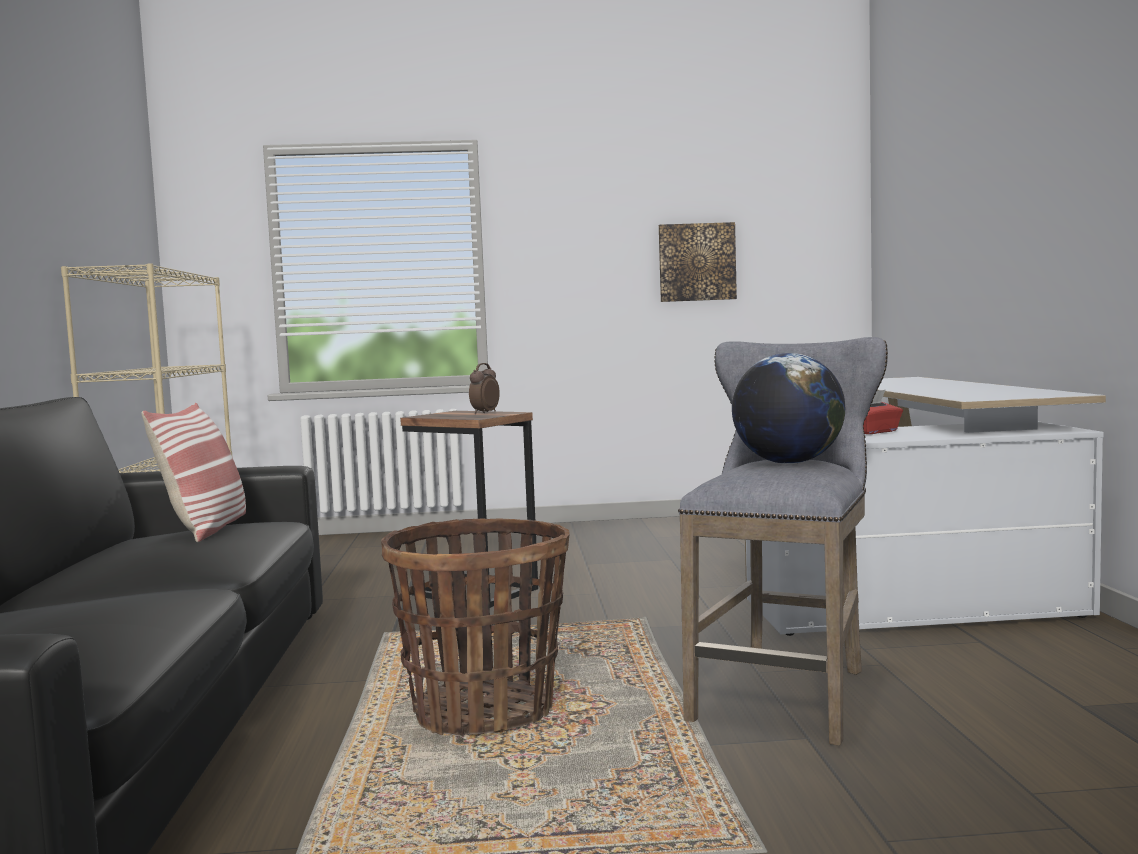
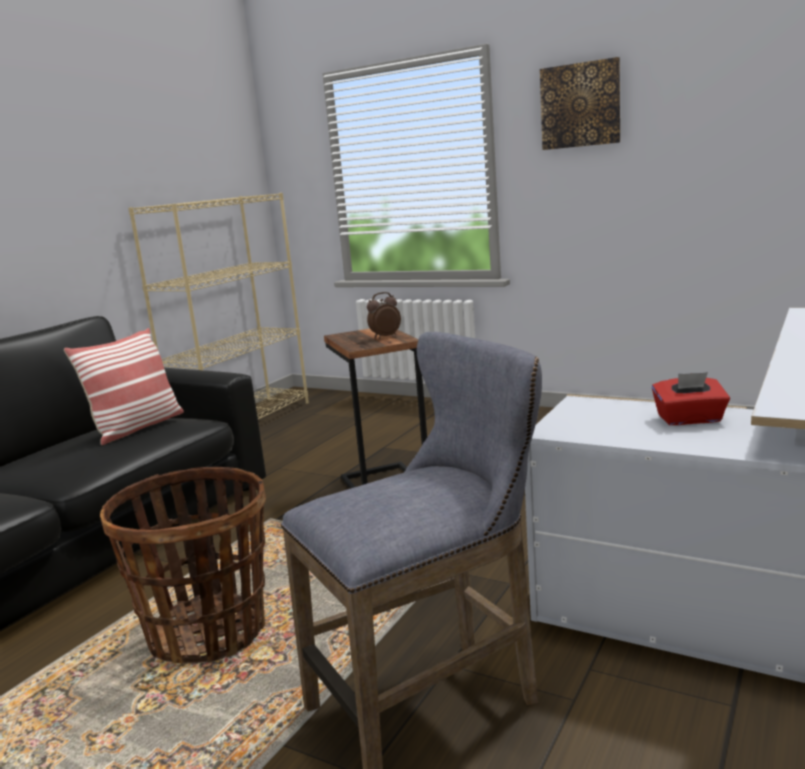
camera: 35 degrees right, 10 degrees up
picture [659,222,737,302] -> picture moved to [540,57,620,150]
globe [732,353,845,464] -> none

